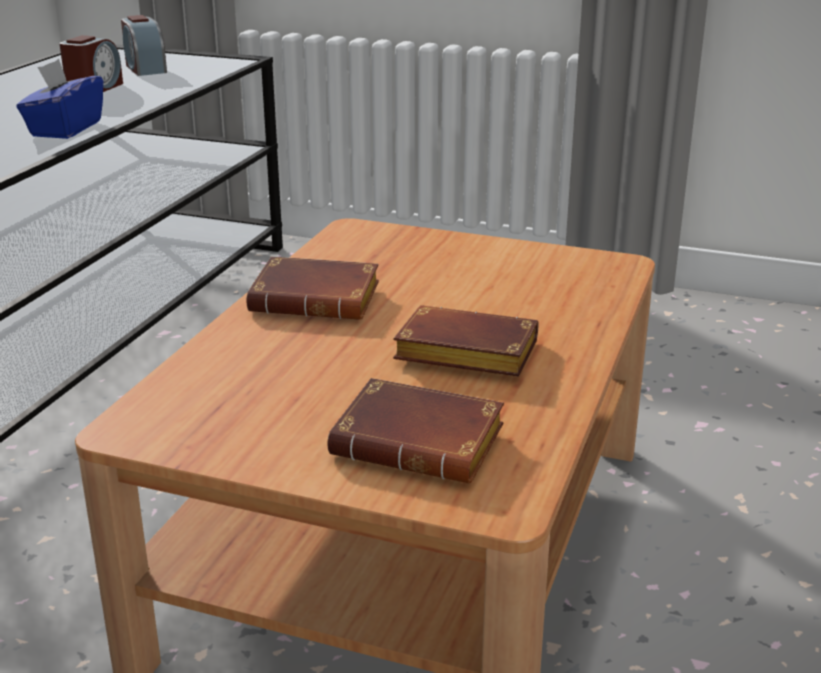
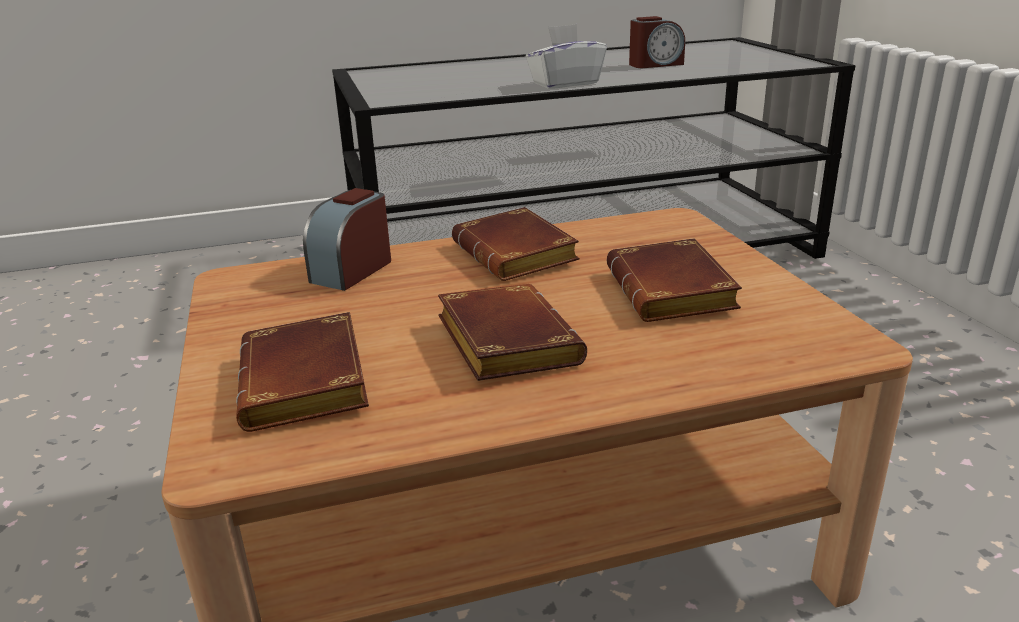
camera: 55 degrees right, 0 degrees up
blue tissue box [17,59,103,139] -> white tissue box [526,24,607,89]
alarm clock [121,15,167,76] -> alarm clock moved to [303,188,391,291]
none -> brown book [607,238,742,322]

